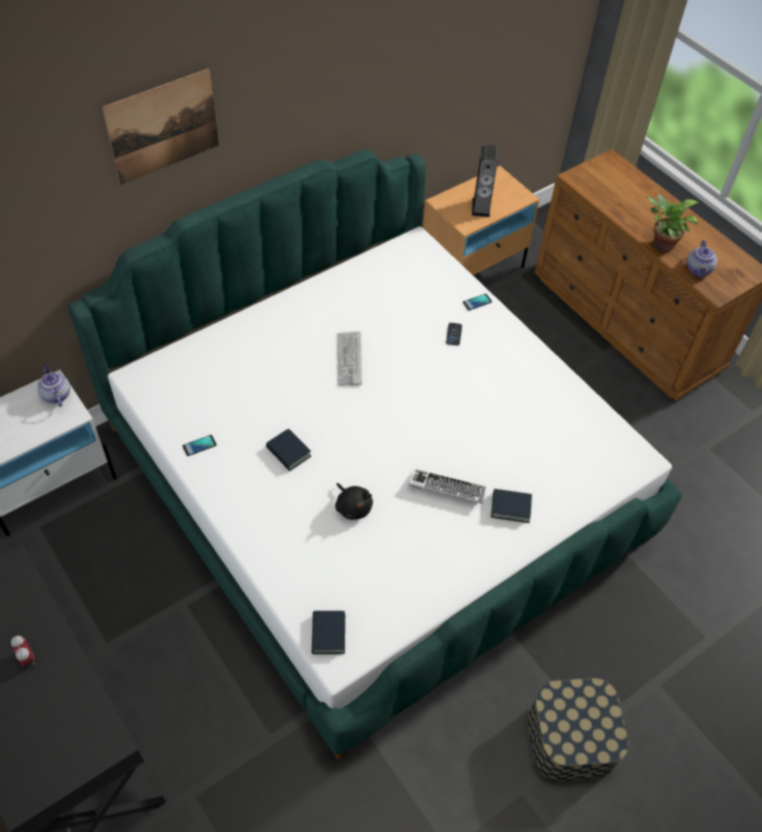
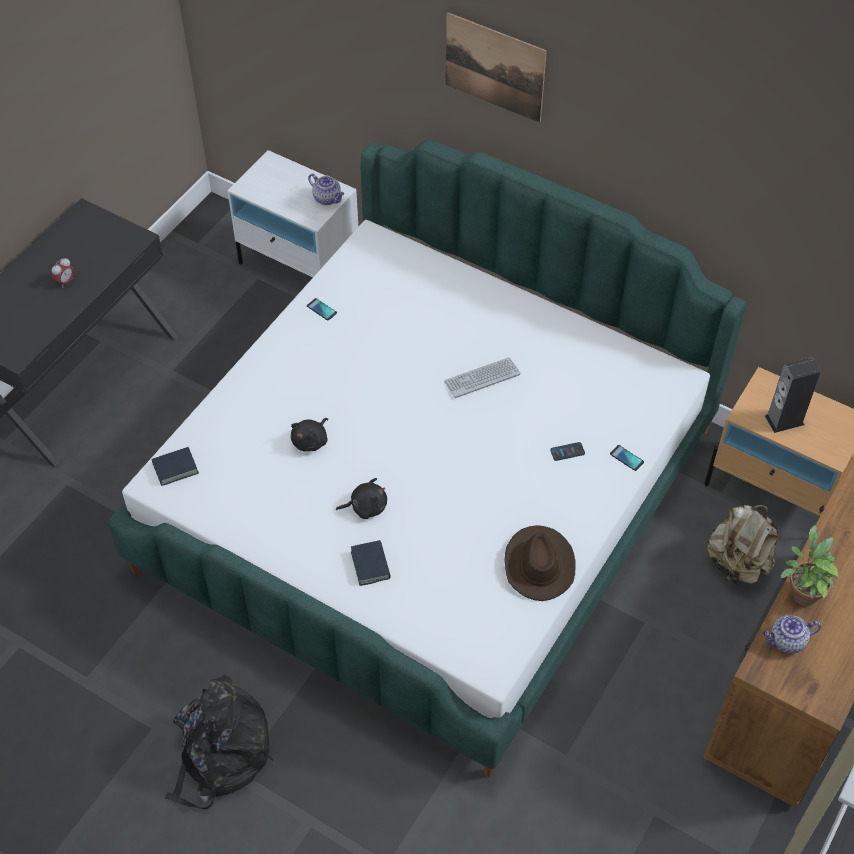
camera: 70 degrees right, 0 degrees up
teapot [37,364,70,407] -> teapot turned 90 degrees clockwise [308,174,344,205]
book [266,429,311,471] -> none
keyboard [409,469,487,505] -> black plush toy [336,478,387,519]
storage box [528,678,629,782] -> black backpack [165,675,273,809]
none -> brown hat [504,525,575,601]
none -> beige backpack [707,505,778,585]

